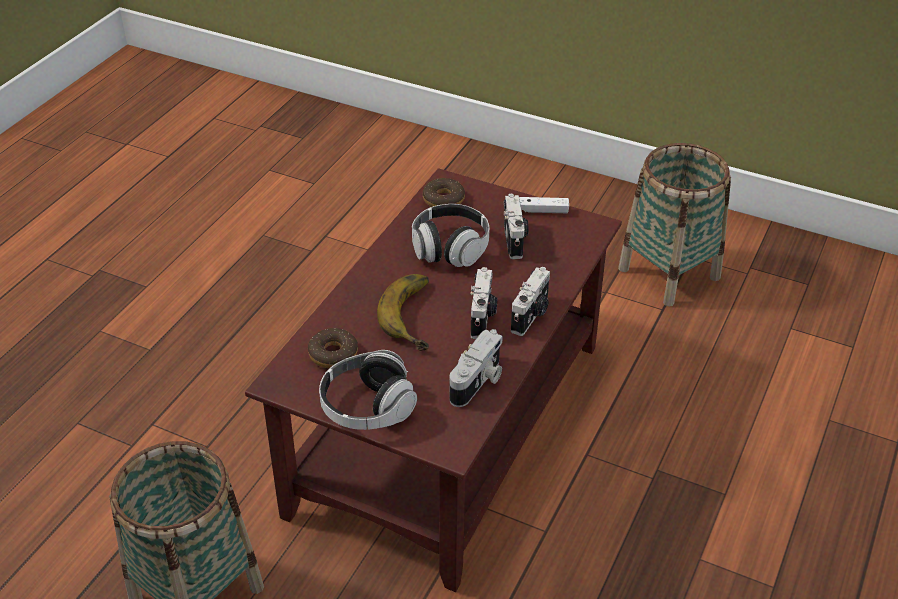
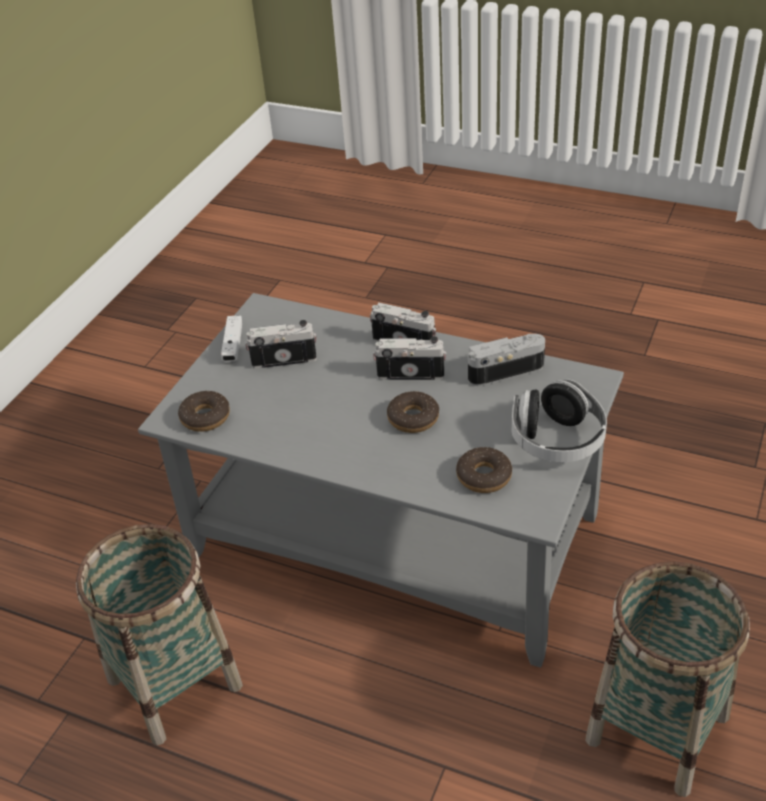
camera: 90 degrees left, 0 degrees up
brown coffee table [245,168,622,592] -> grey coffee table [138,293,624,668]
banana [377,274,429,351] -> donut [387,391,439,433]
headphones [412,204,489,267] -> none
camera [450,329,503,407] -> camera turned 45 degrees counterclockwise [468,334,545,386]
basket [618,143,731,307] -> basket moved to [76,524,243,745]

